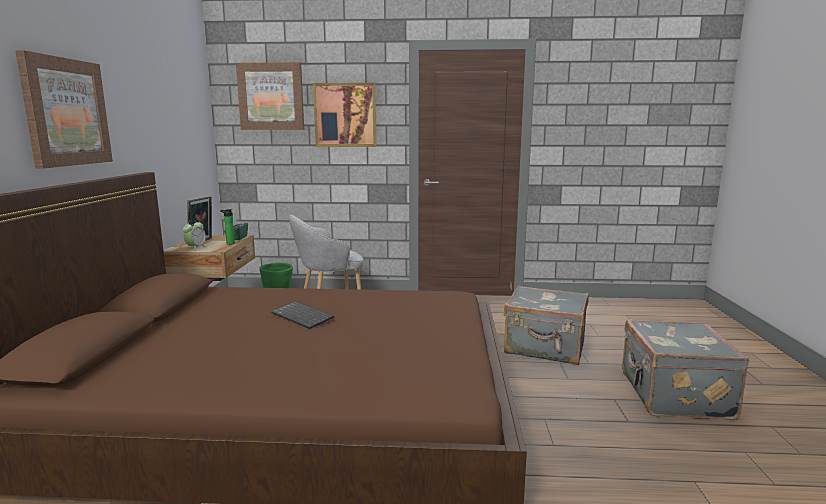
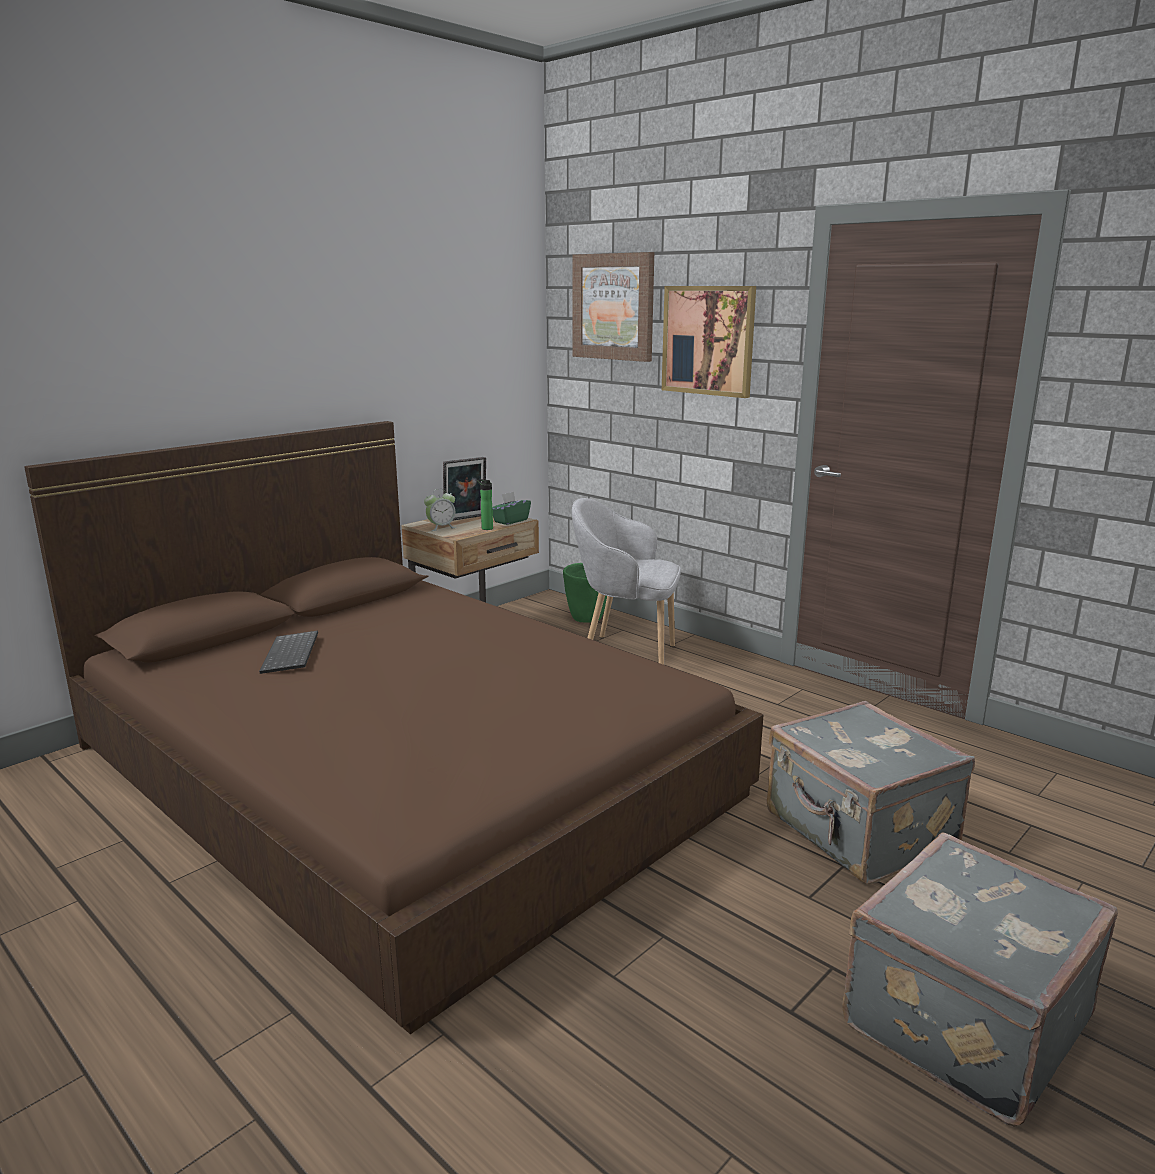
camera: 40 degrees right, 5 degrees up
picture [15,50,113,169] -> none
keyboard [271,301,335,329] -> keyboard moved to [259,631,318,674]

